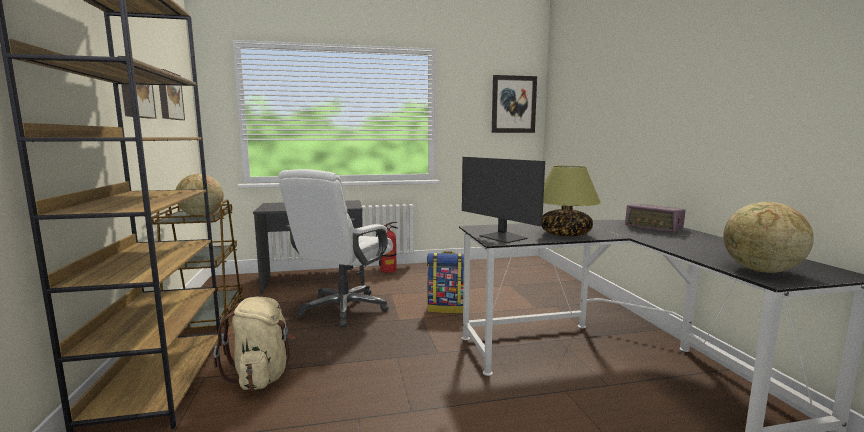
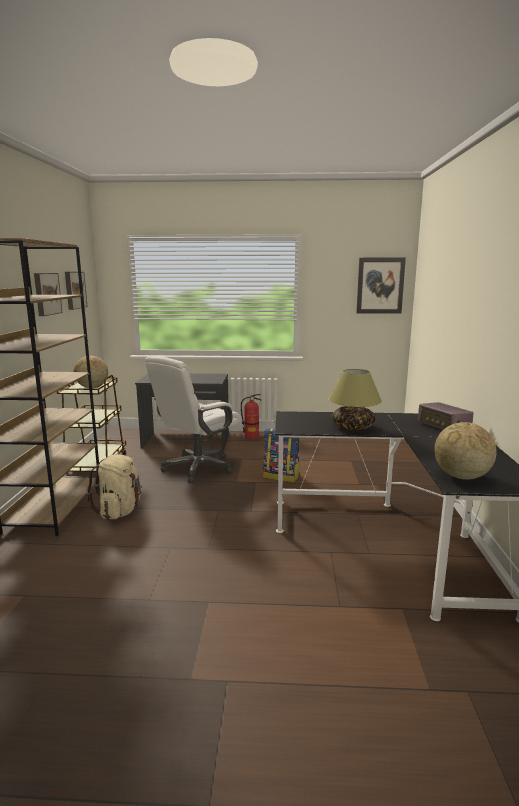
camera: 15 degrees right, 5 degrees up
monitor [462,157,545,243] -> none

